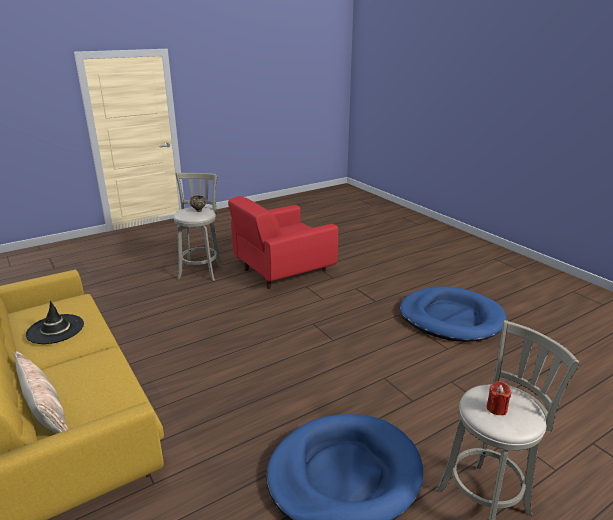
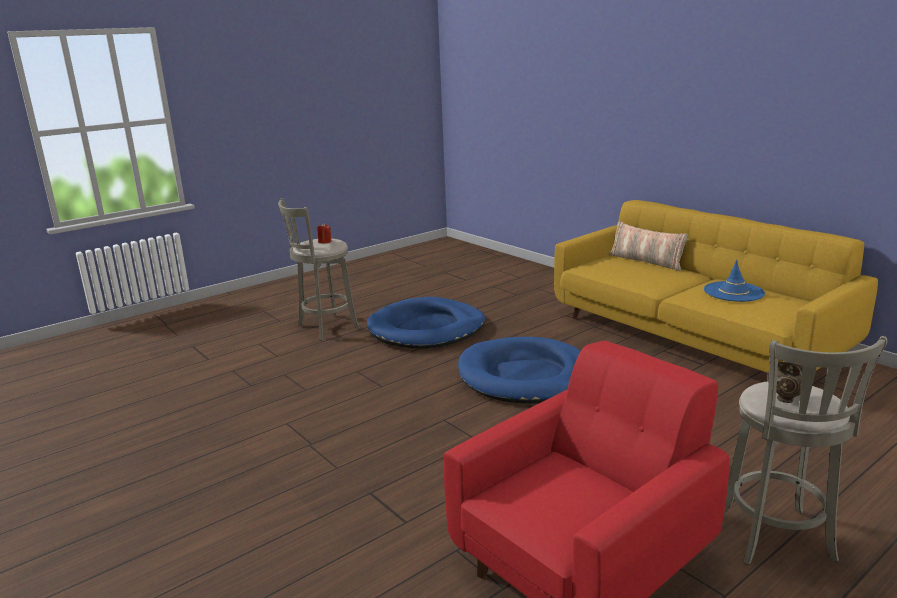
camera: 175 degrees right, 5 degrees down
black hat [26,301,84,344] -> blue hat [704,260,765,302]
blue dog bed [400,286,506,342] -> blue dog bed moved to [458,337,581,404]

